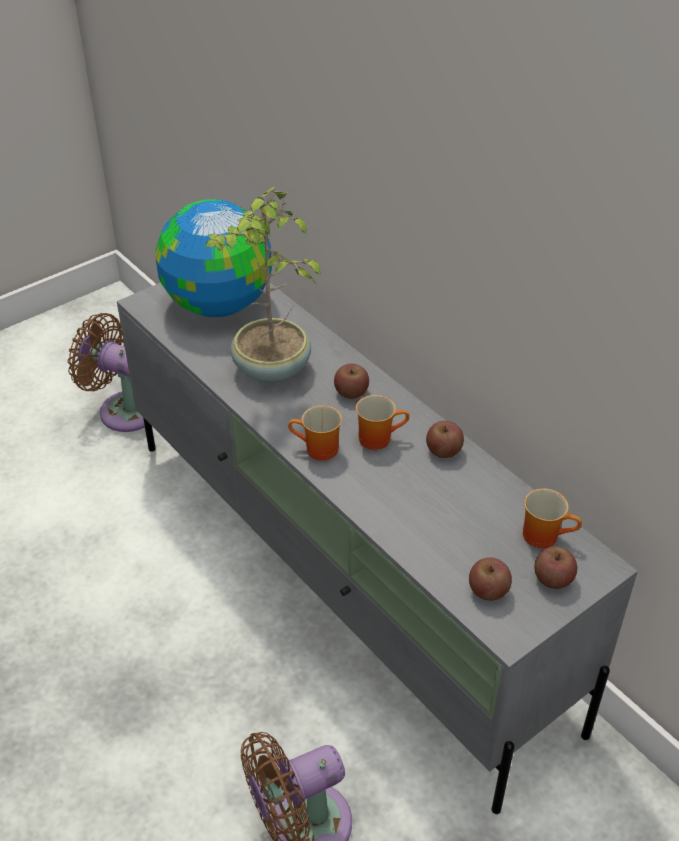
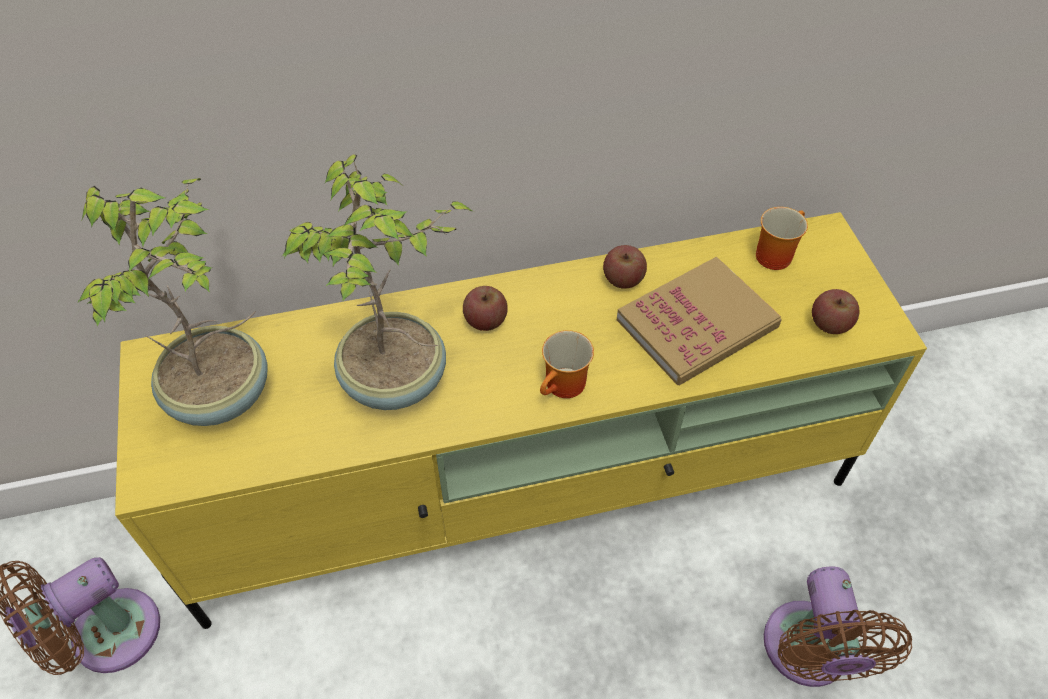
camera: 65 degrees left, 10 degrees up
grey tv stand [117,283,638,814] -> yellow tv stand [115,212,927,629]
globe [155,199,272,317] -> potted plant [77,178,268,426]
mug [356,395,409,450] -> none
apple [534,546,577,589] -> none
none -> book [617,256,782,385]

